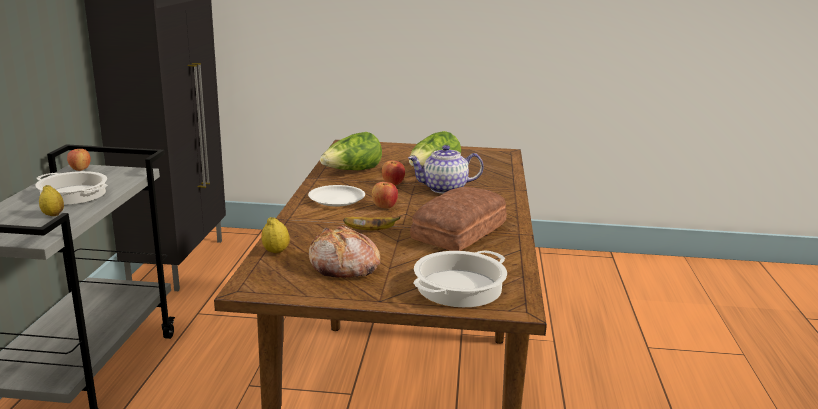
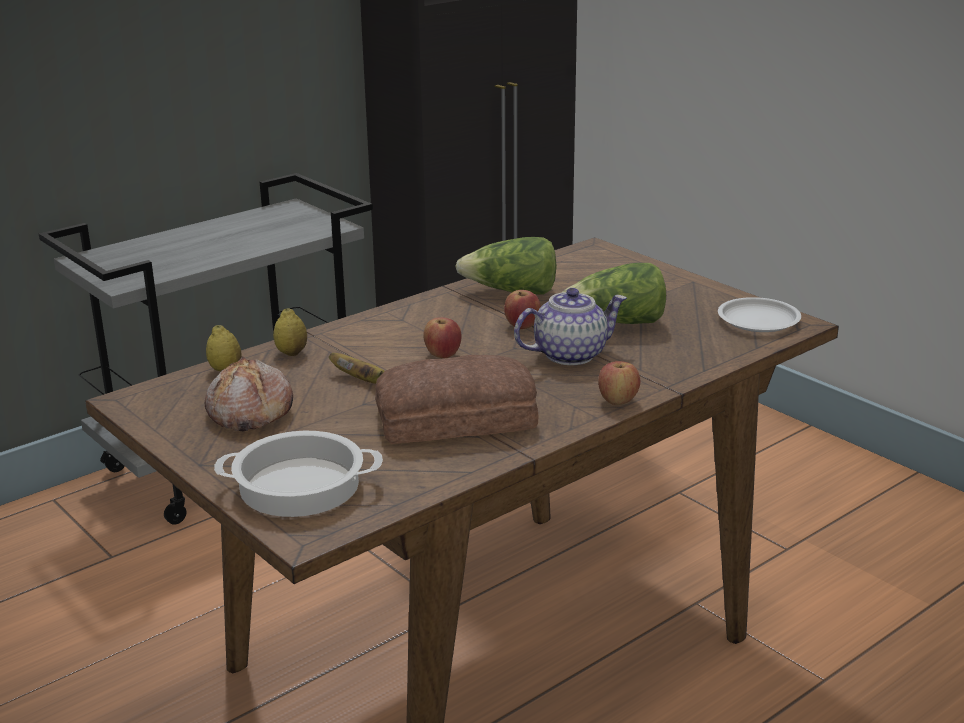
camera: 45 degrees right, 5 degrees up
cooking pot [36,171,108,205] -> none
lemon [39,185,64,216] -> lemon moved to [273,308,307,356]
apple [67,149,91,171] -> apple moved to [598,361,640,405]
white plate [308,185,365,206] -> white plate moved to [718,297,801,332]
teapot [408,145,484,194] -> teapot turned 120 degrees clockwise [514,288,627,365]

